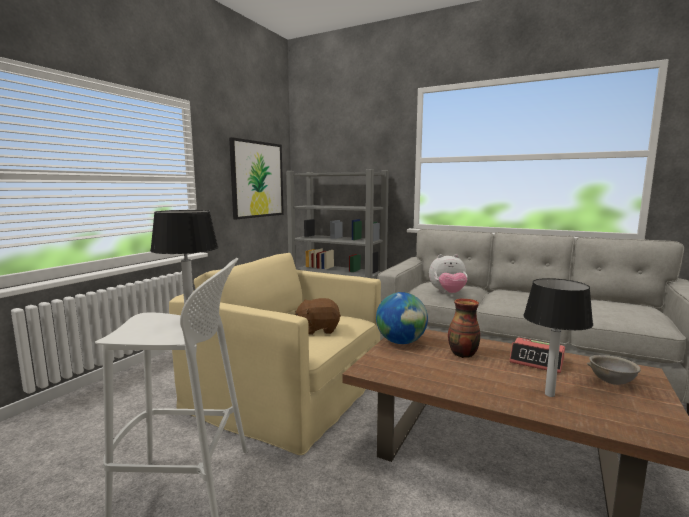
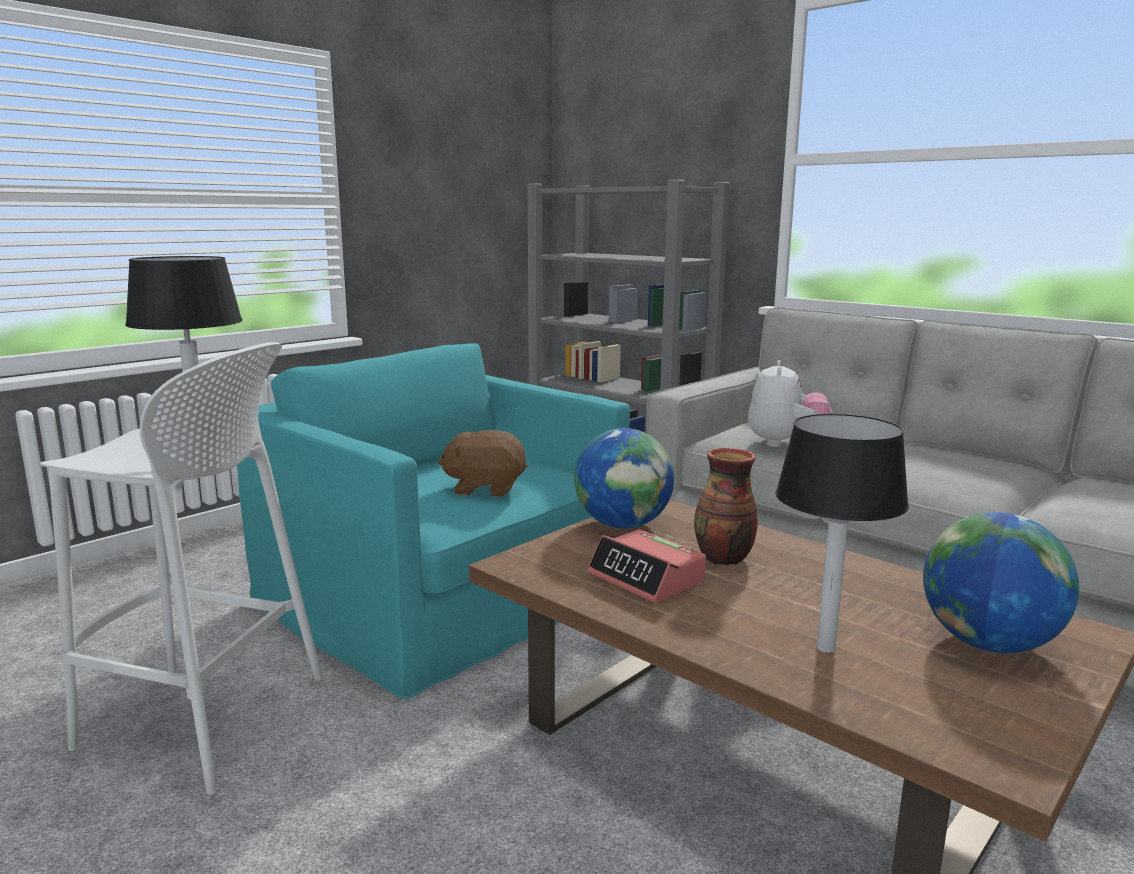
camera: 15 degrees right, 5 degrees up
beige armchair [169,253,381,455] -> turquoise armchair [237,343,630,699]
picture [229,137,284,219] -> none
plush toy [429,254,468,293] -> plush toy turned 90 degrees counterclockwise [748,360,832,447]
alarm clock [509,337,565,373] -> alarm clock moved to [587,529,706,604]
grey bowl [587,355,641,385] -> globe [923,512,1079,653]

